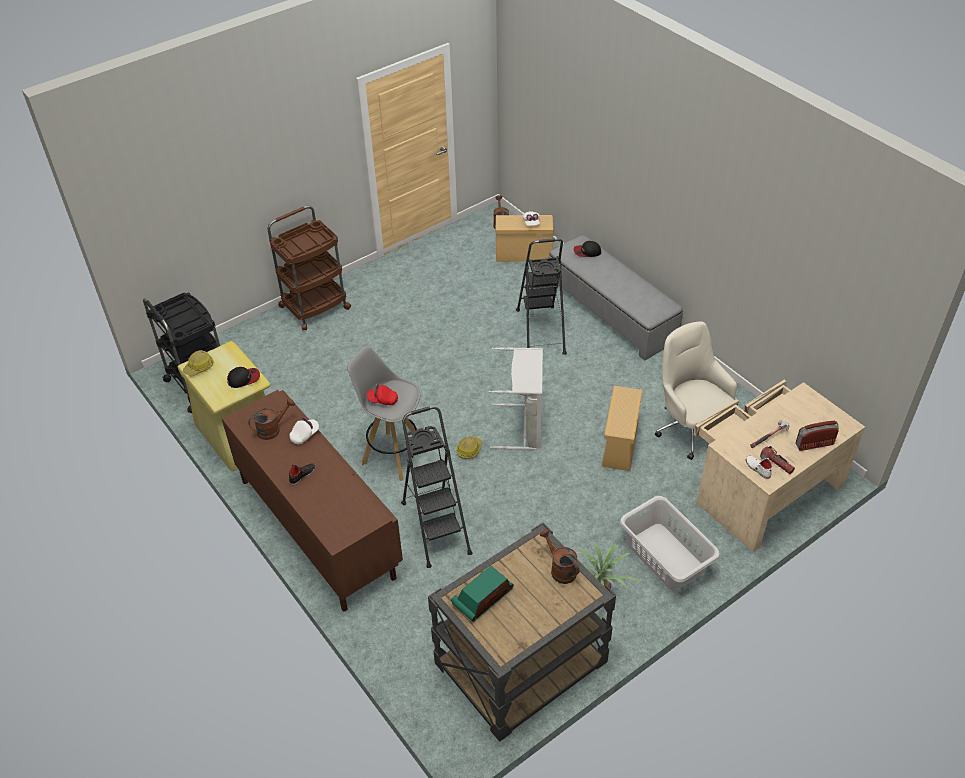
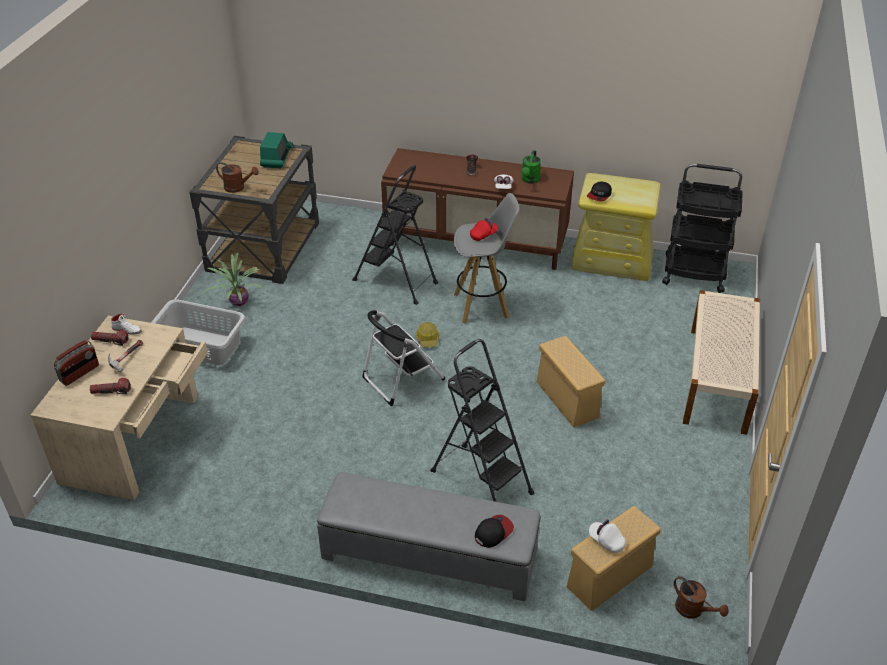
camera: 140 degrees right, 5 degrees down
hard hat [183,350,213,377] -> none
brown watering can [248,398,295,440] -> green watering can [521,150,541,184]
brown cart [268,206,351,330] -> beige bench [683,290,760,435]
grey laundry basket [489,347,543,450] -> step ladder [362,310,445,406]
beige storage box [602,386,643,471] -> beige storage box moved to [537,336,605,428]
beige office chair [655,321,737,460] -> none
none -> flashlight [90,378,131,394]

